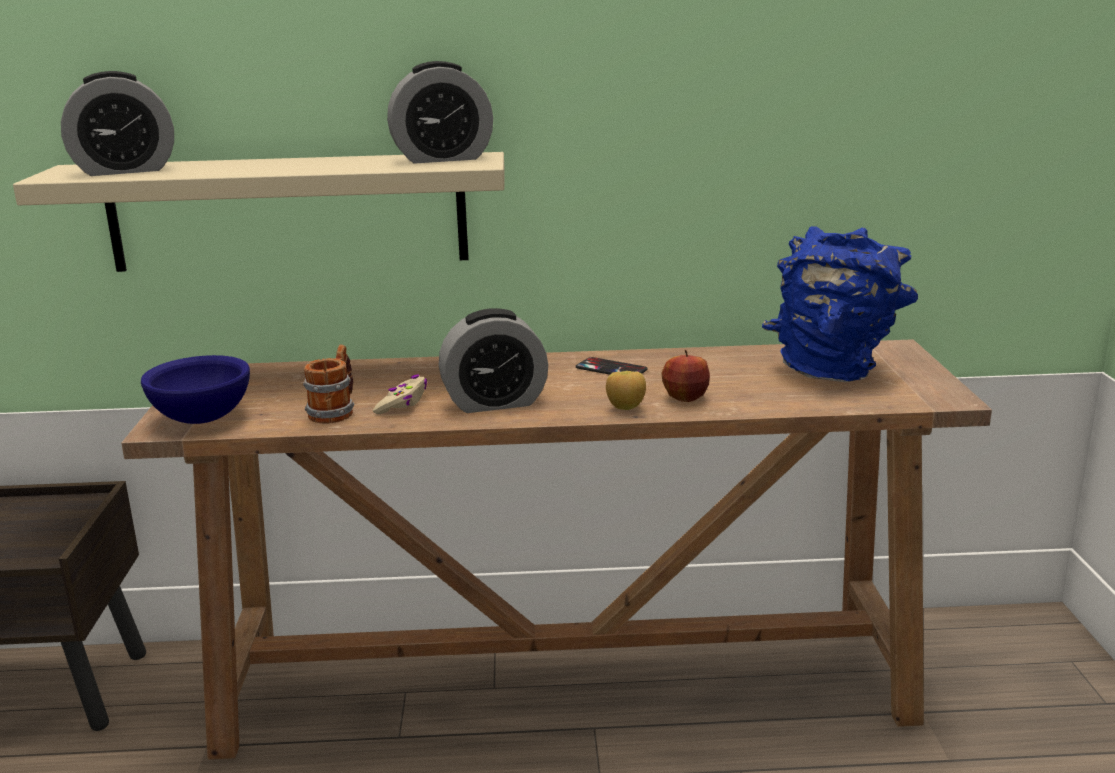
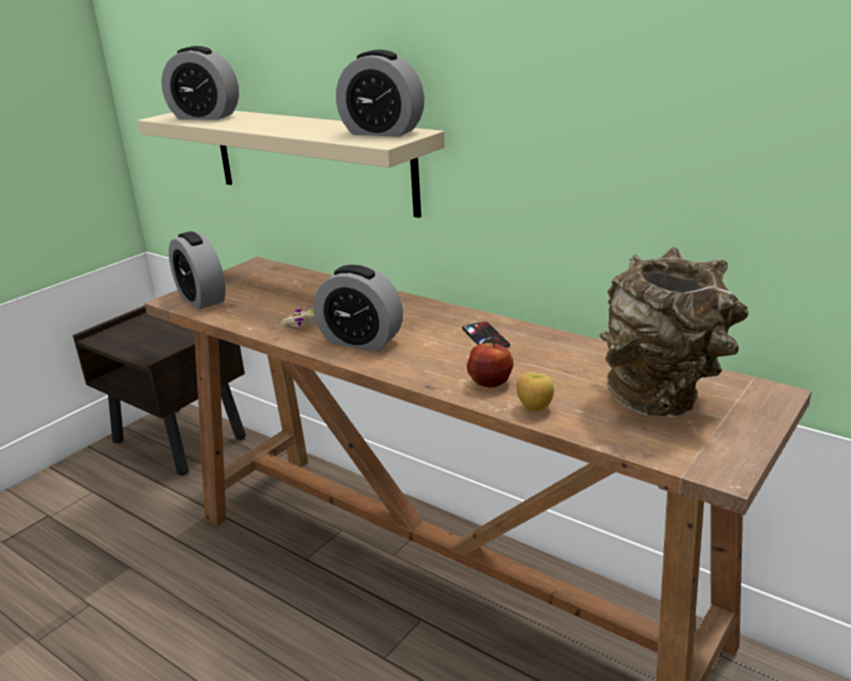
camera: 40 degrees right, 5 degrees up
blue bowl [141,355,250,424] -> alarm clock [169,231,225,309]
mug [303,345,354,423] -> none
apple [606,371,646,410] -> apple moved to [516,372,554,411]
blue vase [762,226,918,382] -> brown vase [599,247,749,417]

